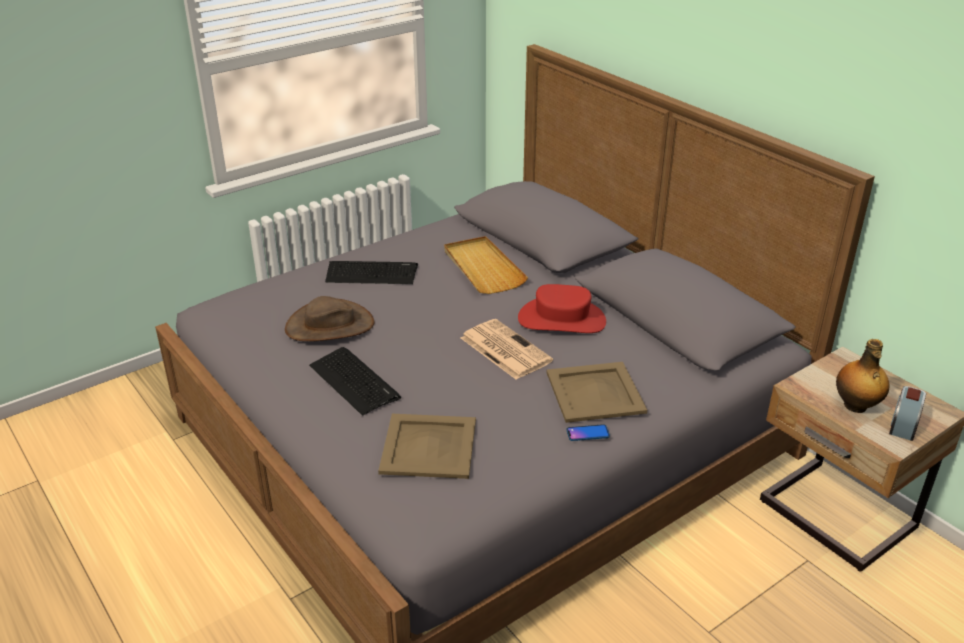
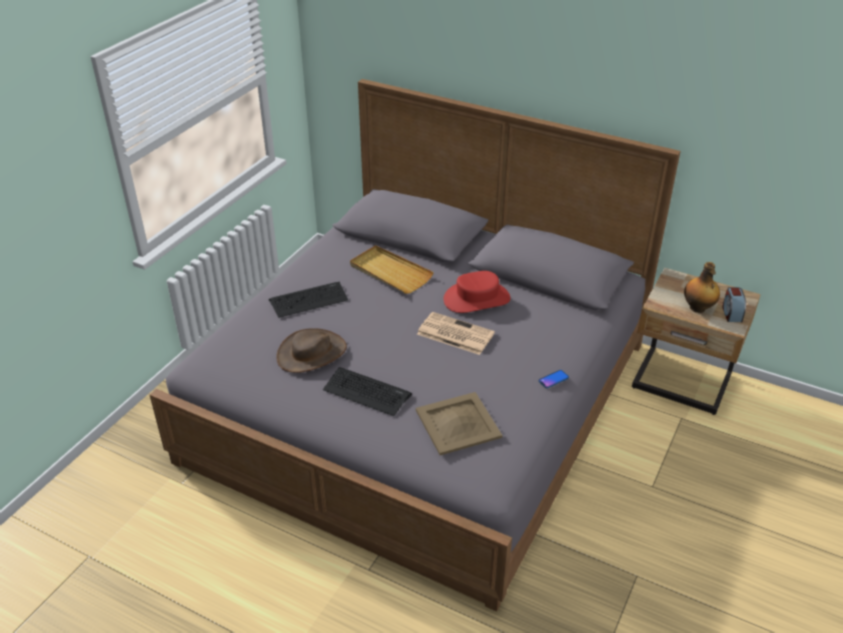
camera: 25 degrees left, 5 degrees up
beige tray [546,362,647,423] -> none

